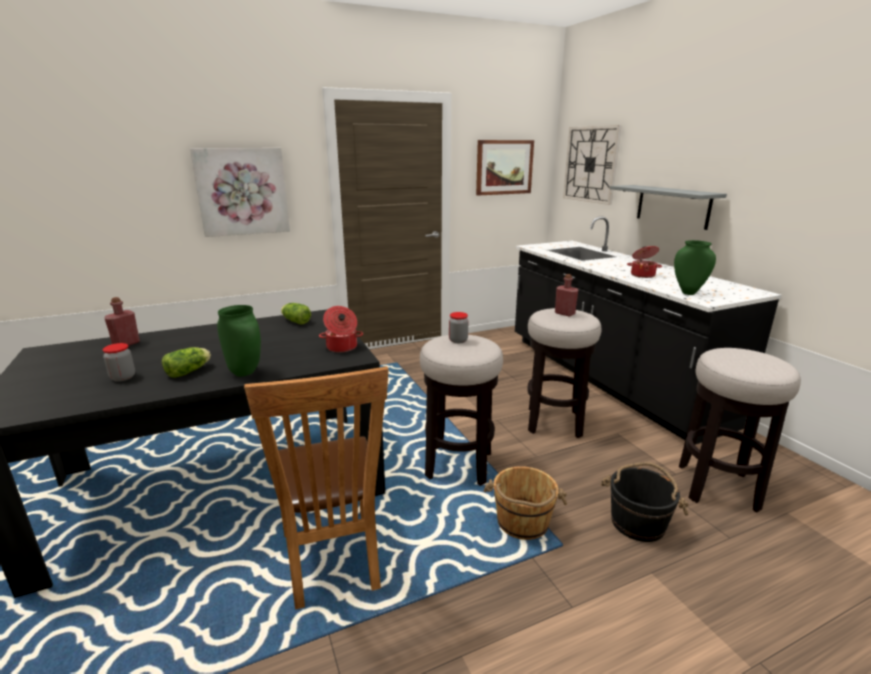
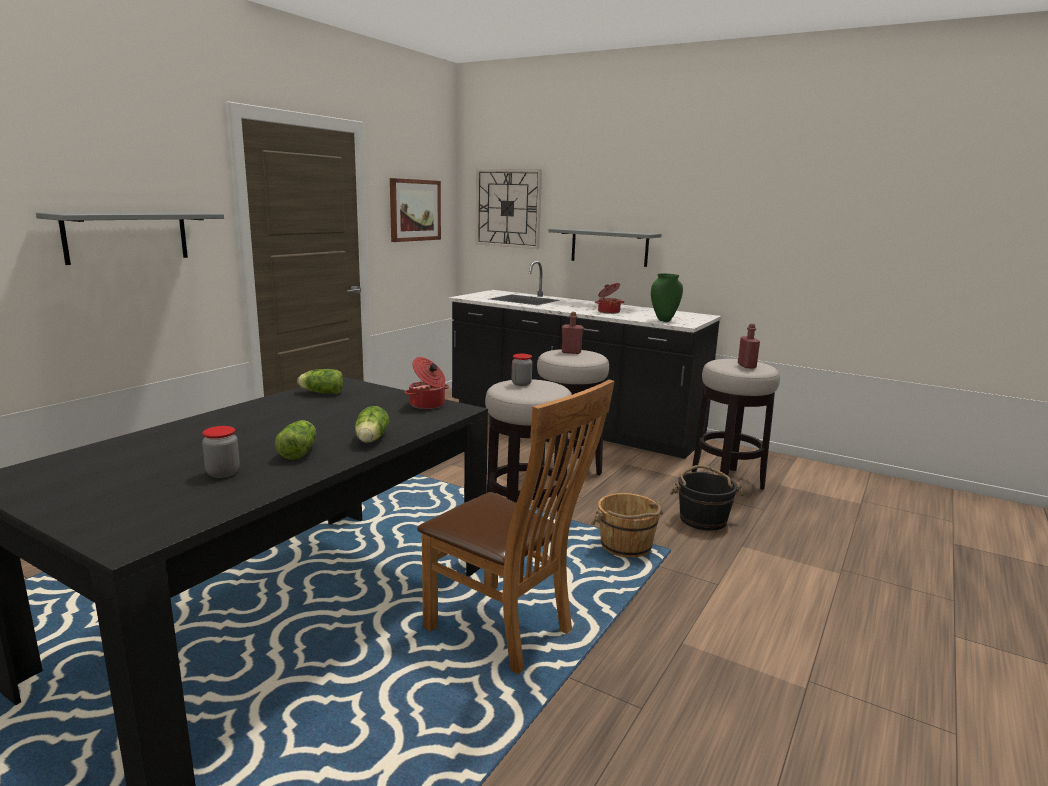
camera: 35 degrees left, 5 degrees down
red bottle [104,297,140,346] -> red bottle moved to [738,324,760,368]
picture [190,148,290,237] -> grey shelf [36,212,224,265]
green vase [217,305,261,377] -> lettuce [355,406,389,443]

